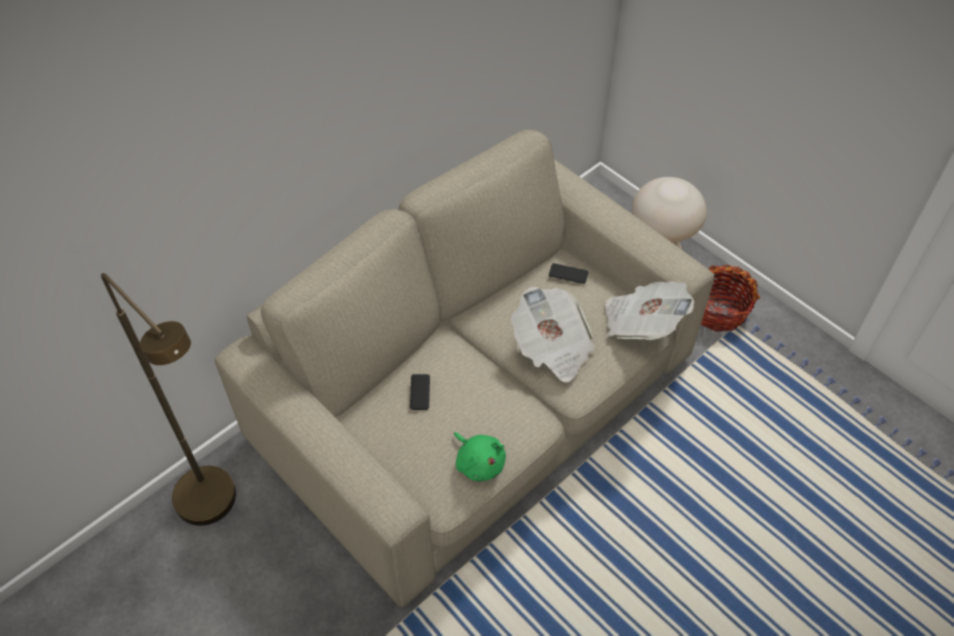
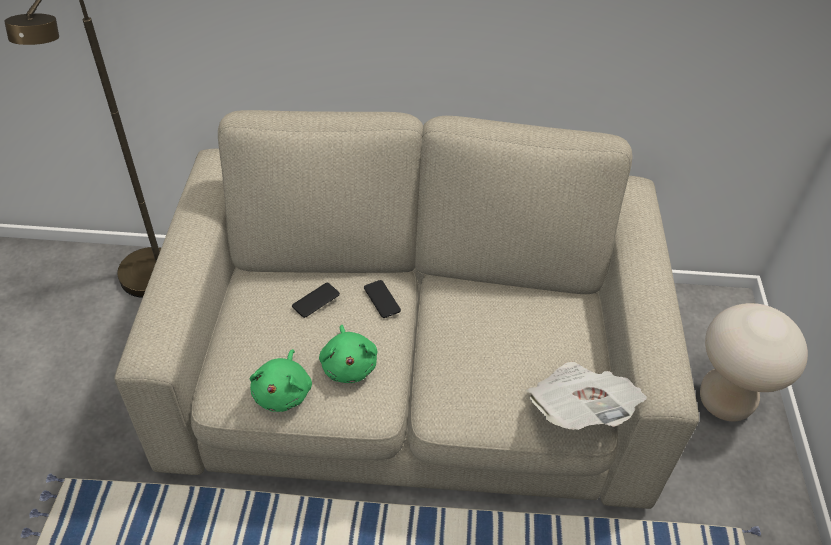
camera: 45 degrees right, 5 degrees down
newspaper [511,286,596,383] -> none
phone [549,263,588,284] -> phone moved to [364,280,401,318]
basket [701,264,760,332] -> none
none -> green plush toy [319,325,377,383]

